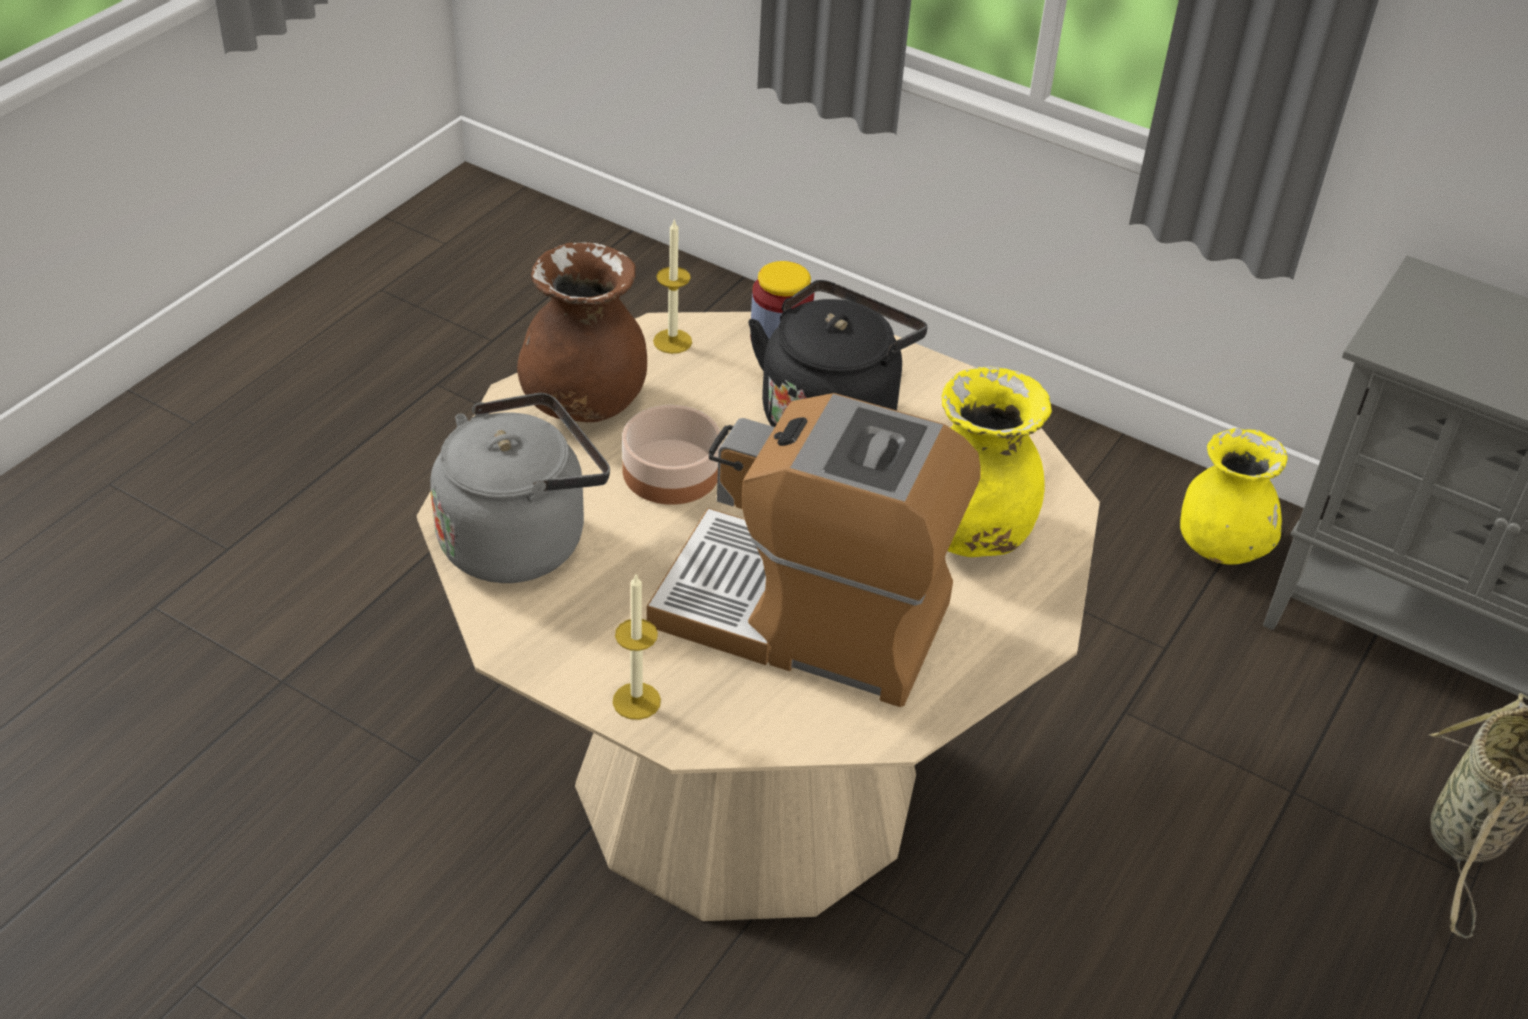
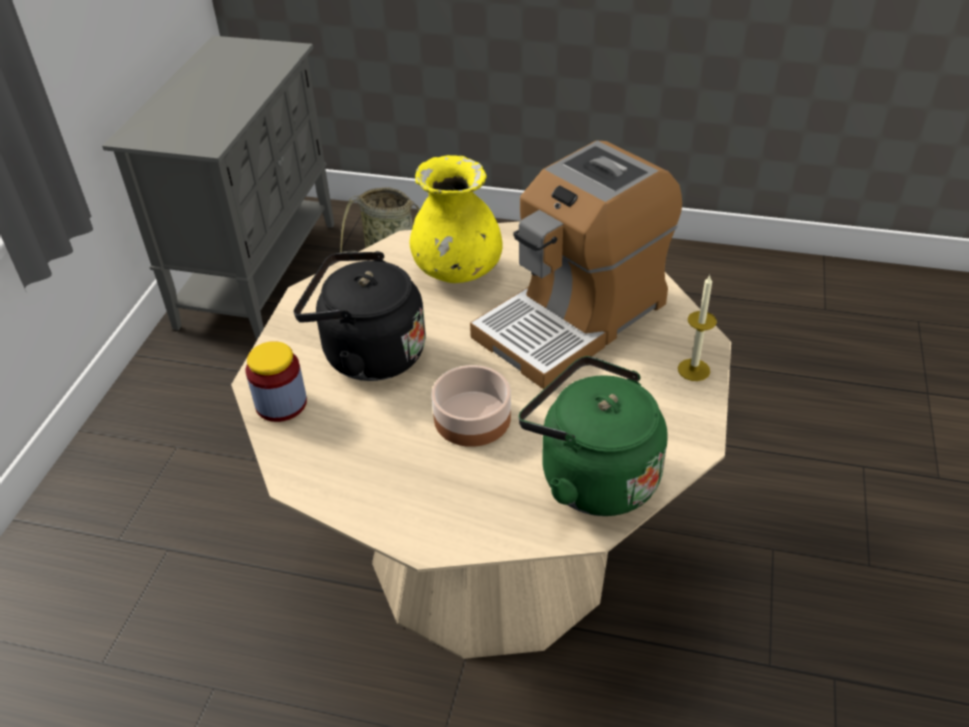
camera: 105 degrees left, 0 degrees up
grey kettle [430,393,610,583] -> green kettle [518,356,668,516]
brown vase [517,242,647,422] -> none
coffee machine [647,393,980,707] -> coffee machine turned 45 degrees clockwise [470,141,682,389]
candle [653,219,692,354] -> none
yellow vase [1180,428,1287,565] -> none

